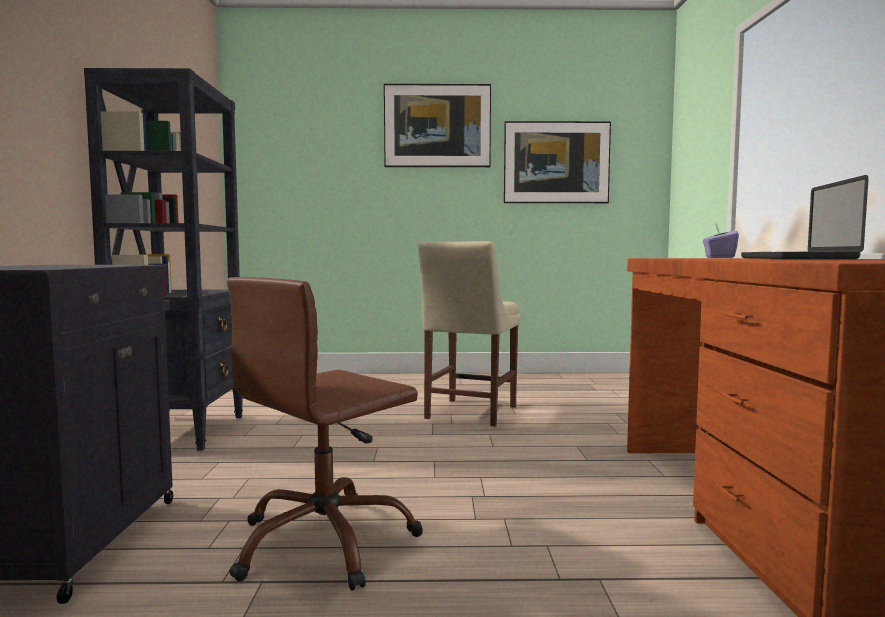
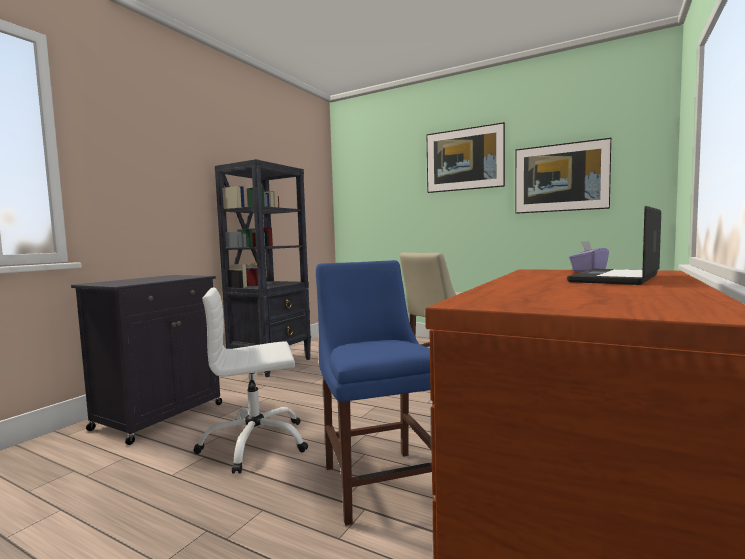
camera: 30 degrees right, 0 degrees up
brown office chair [227,277,423,591] -> white office chair [193,288,308,473]
none -> blue chair [316,260,434,526]

